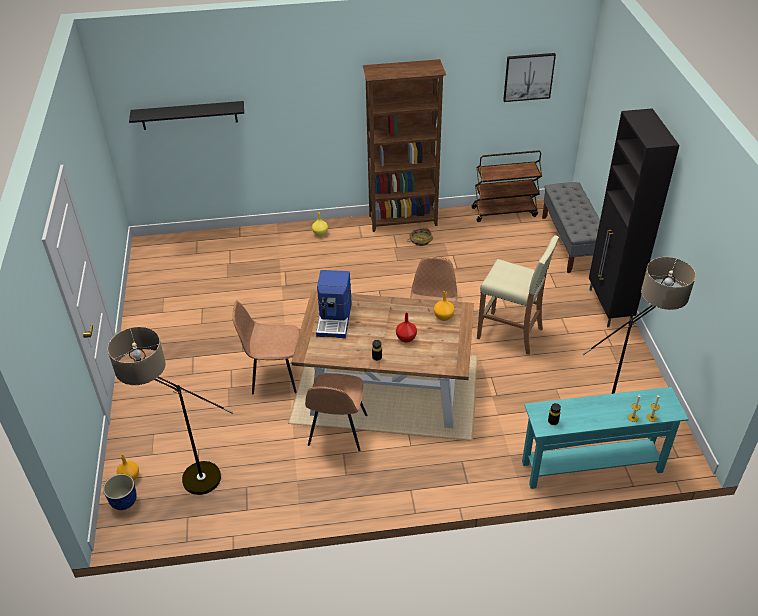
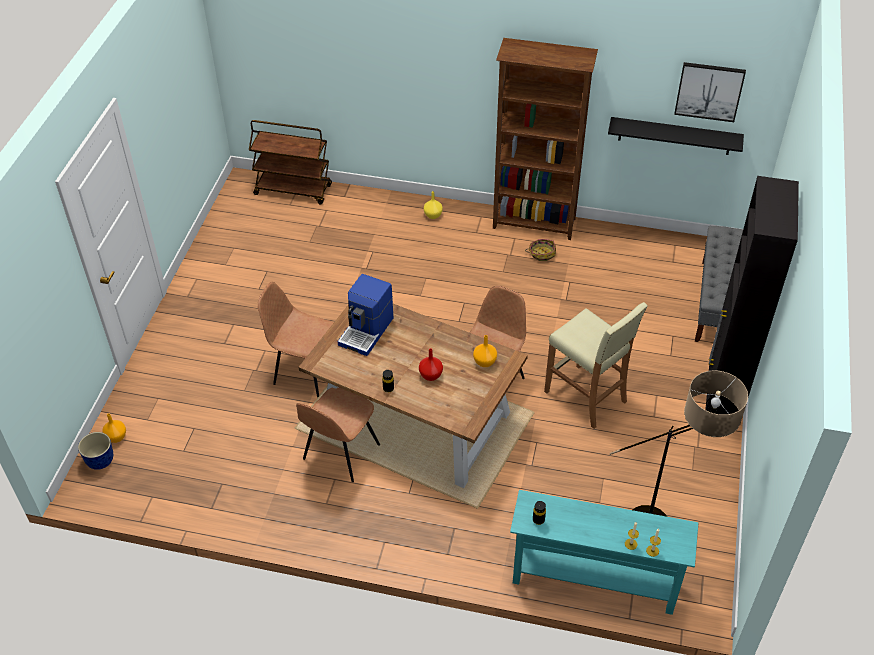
camera: 20 degrees right, 5 degrees up
floor lamp [107,327,233,495] -> none
black shelf [129,101,244,130] -> black shelf moved to [608,117,744,155]
brown cart [472,150,542,222] -> brown cart moved to [249,120,332,205]

